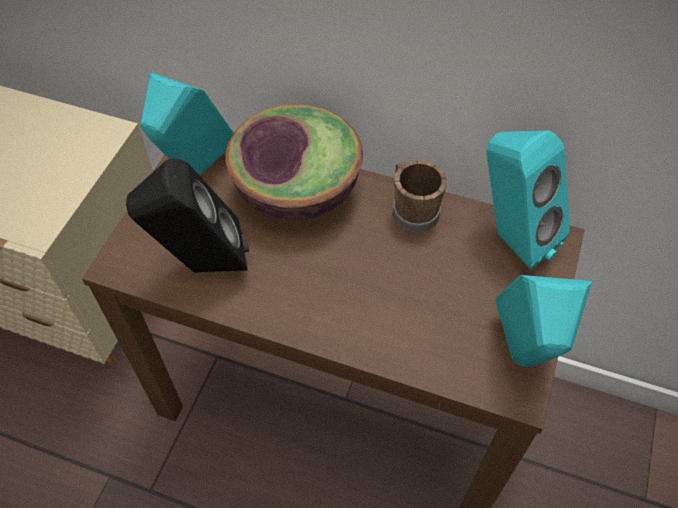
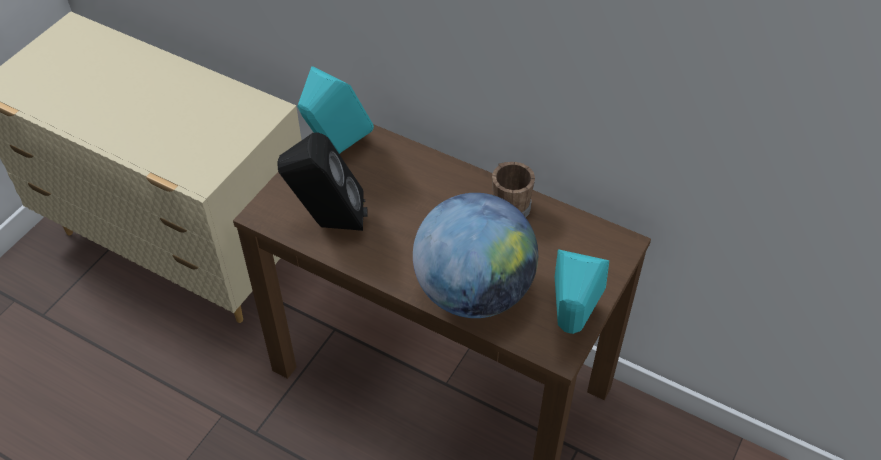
camera: 10 degrees right, 5 degrees down
bowl [225,104,363,220] -> none
turquoise speaker [486,131,570,270] -> none
none -> globe [413,193,538,318]

